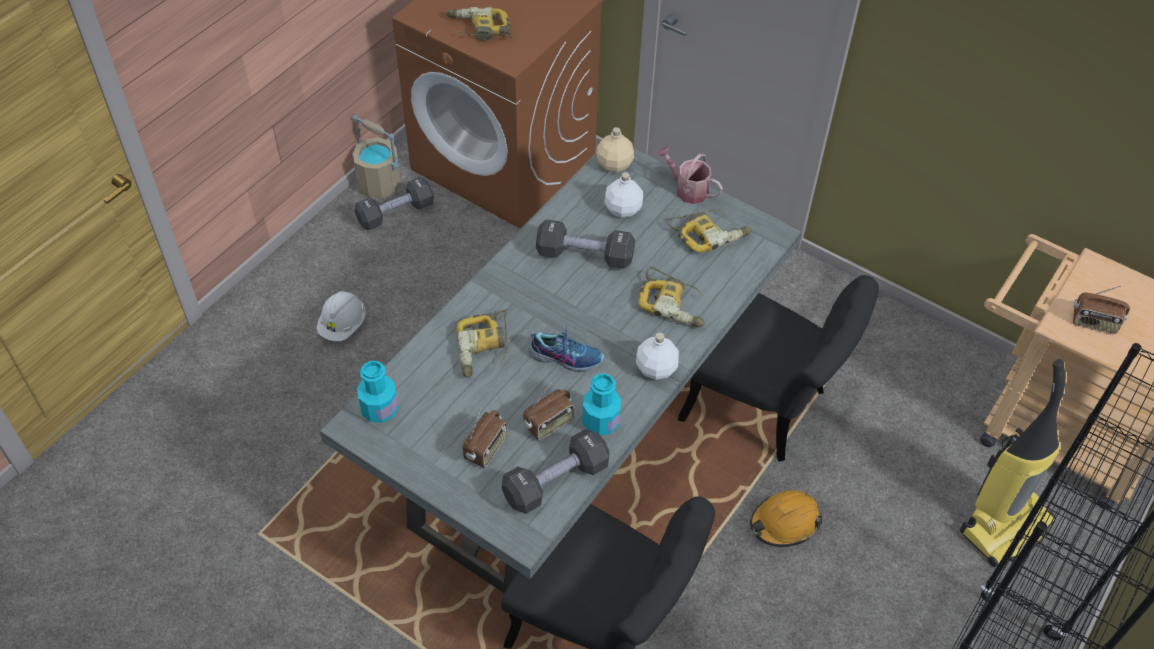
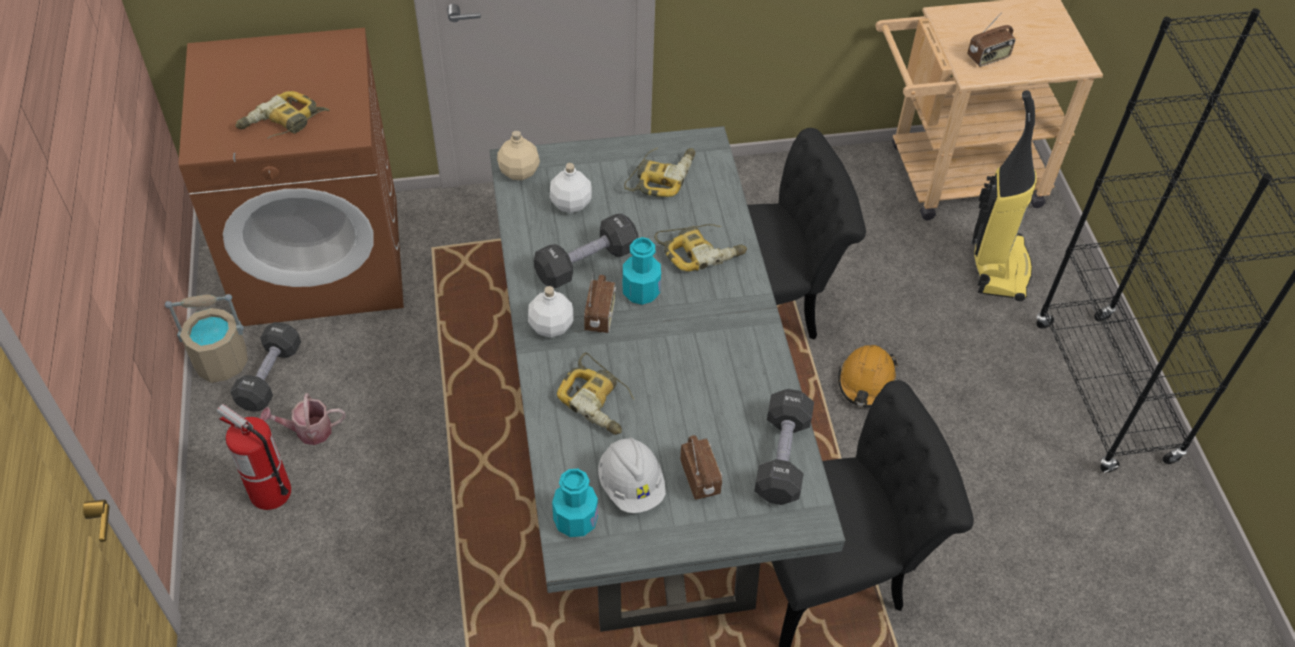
camera: 45 degrees left, 0 degrees up
white hard hat [316,291,366,341] -> white hard hat moved to [598,437,666,513]
radio [523,382,574,440] -> radio moved to [584,272,616,333]
shoe [529,324,604,372] -> none
turquoise bottle [582,373,621,435] -> turquoise bottle moved to [623,237,661,305]
white bottle [636,333,679,380] -> white bottle moved to [528,286,573,338]
watering can [656,146,723,204] -> watering can moved to [260,393,345,445]
none -> fire extinguisher [217,404,291,510]

